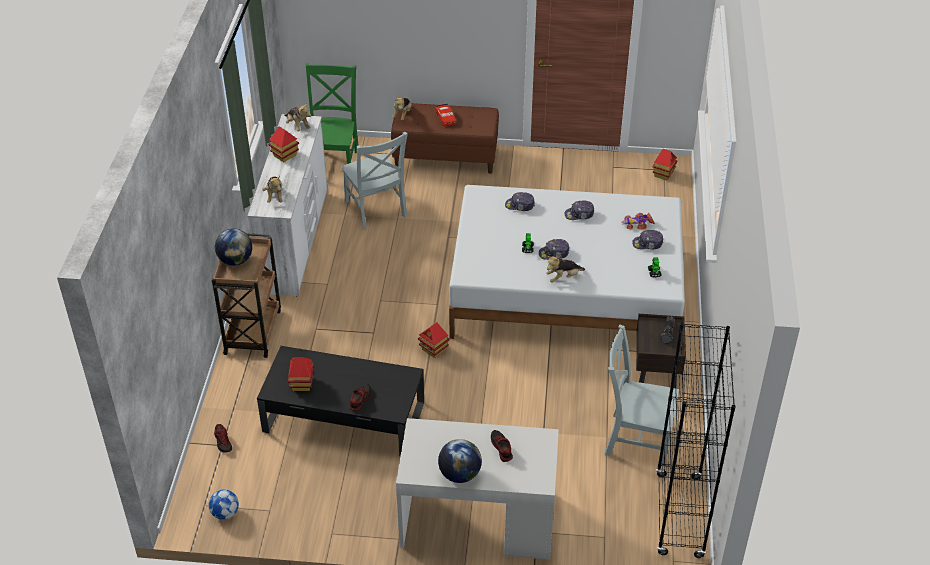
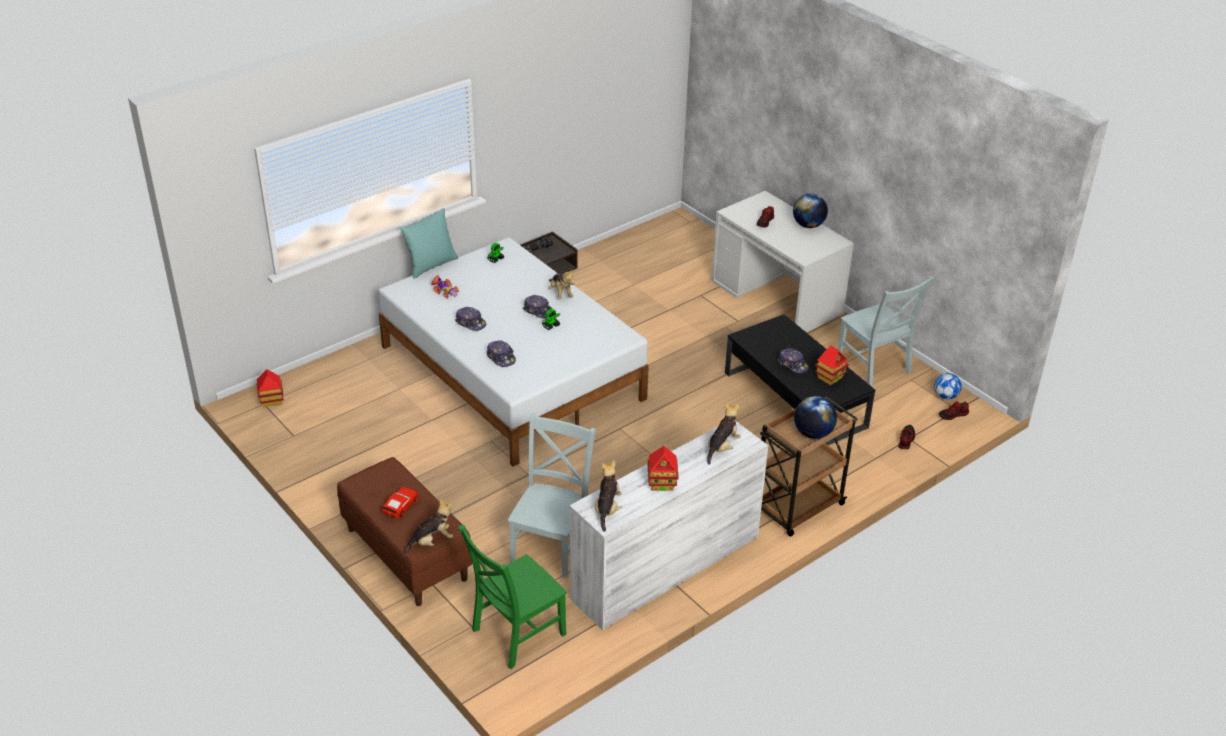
camera: 135 degrees left, 5 degrees down
shoe [349,383,371,411] -> shoe moved to [939,401,969,420]
toy house [418,322,450,358] -> none
plush toy [546,256,585,283] -> plush toy turned 45 degrees clockwise [548,270,575,299]
grey chair [605,325,679,466] -> grey chair moved to [838,276,934,387]
cap [632,230,663,249] -> cap moved to [777,348,809,373]
black bookcase [656,323,736,558] -> none
none -> turquoise pillow [400,208,458,279]

